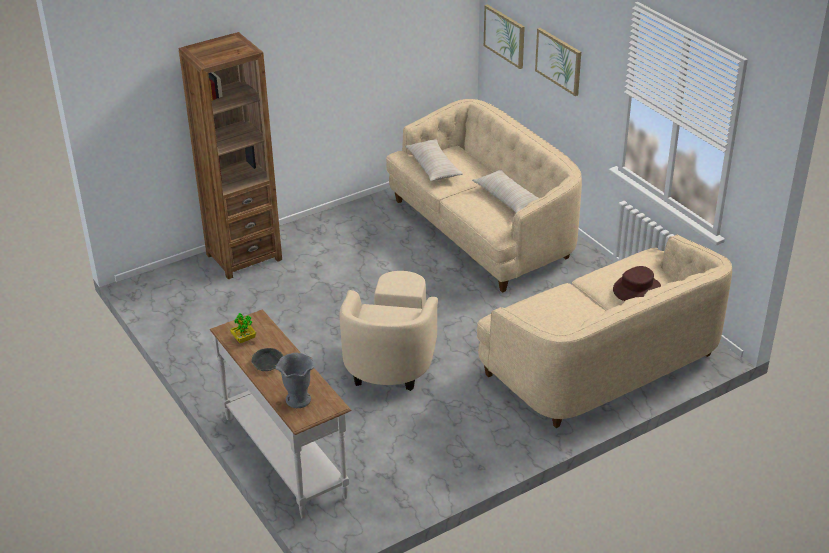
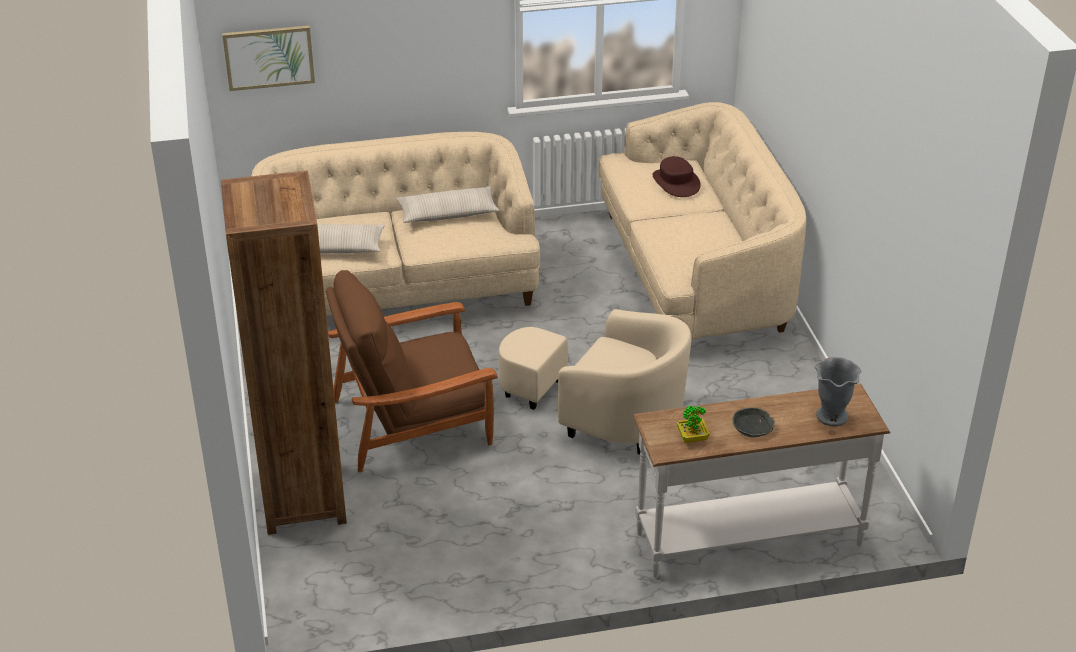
camera: 70 degrees left, 0 degrees up
picture [535,28,581,96] -> none
none -> brown armchair [326,270,498,472]

